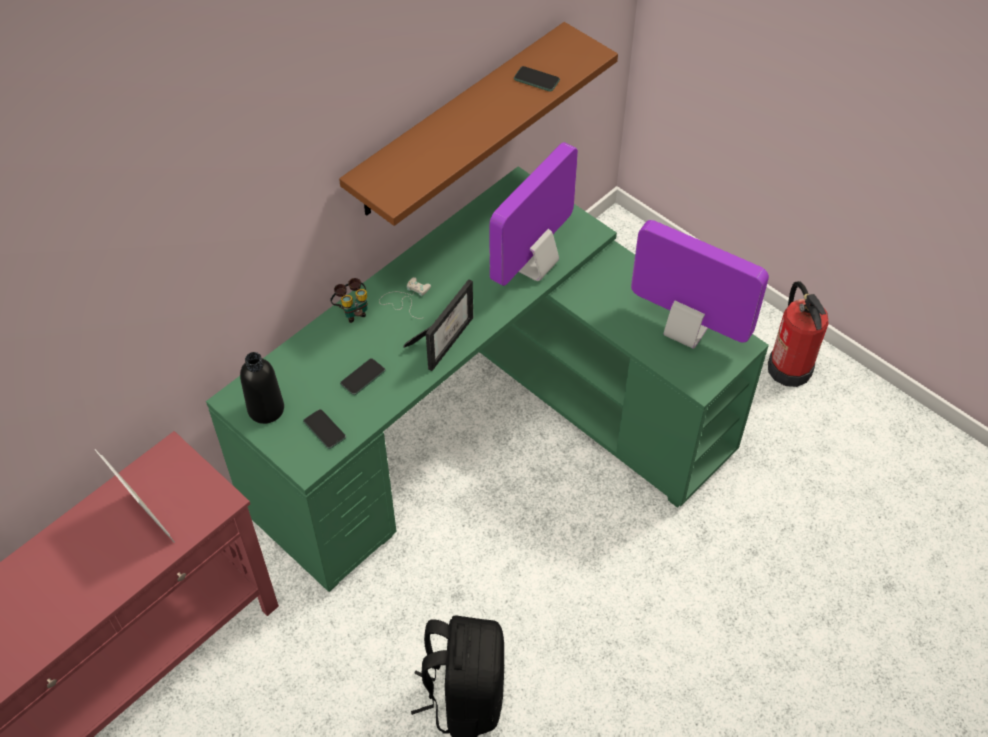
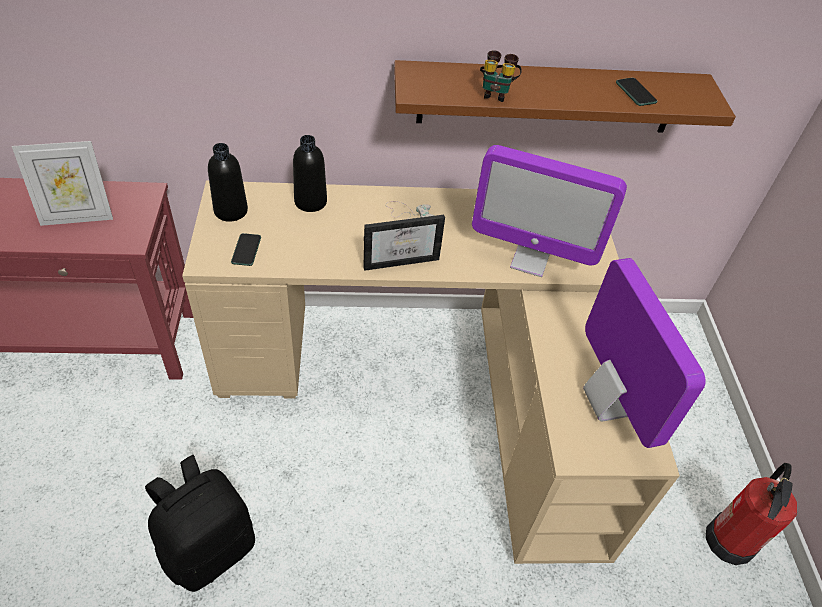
camera: 40 degrees right, 5 degrees down
picture frame [95,449,174,542] -> picture frame turned 75 degrees clockwise [12,141,113,226]
green desk [206,167,769,592] -> beige desk [182,181,680,564]
binoculars [330,278,368,323] -> binoculars moved to [480,50,522,102]
phone [340,358,385,395] -> none
monitor [490,142,578,286] -> monitor turned 150 degrees counterclockwise [472,145,627,277]
none -> black bottle [293,135,327,212]

